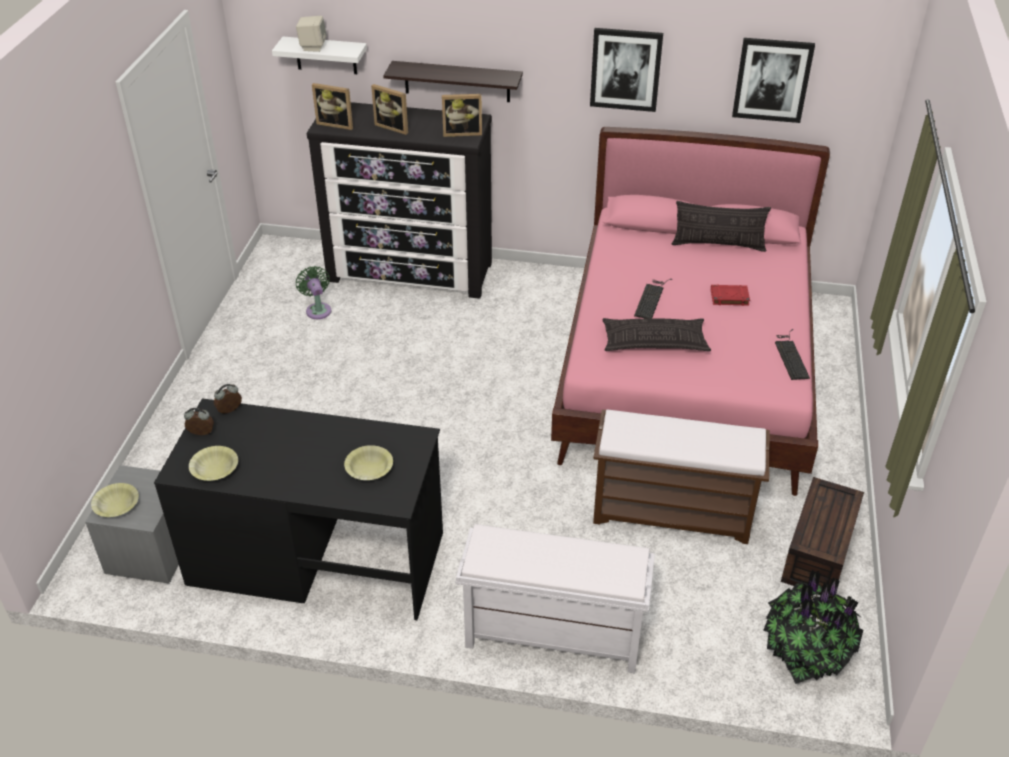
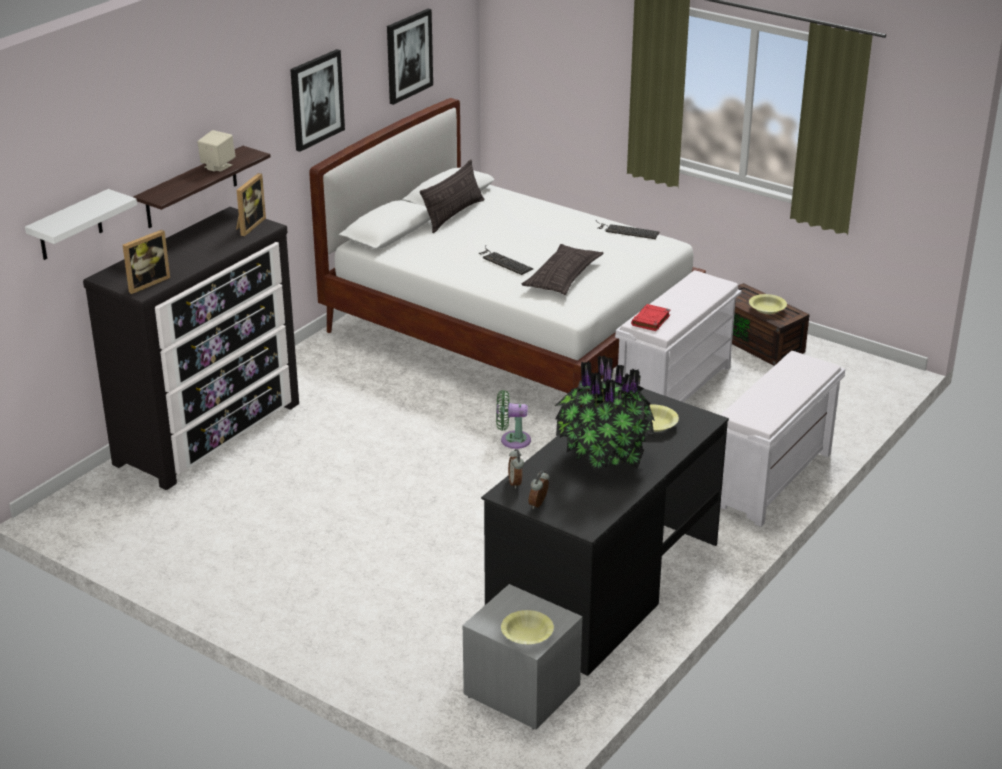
camera: 65 degrees left, 10 degrees down
yellow bowl [189,446,238,481] -> yellow bowl moved to [749,294,787,314]
beige speaker [296,16,327,52] -> beige speaker moved to [197,130,236,172]
green fan [296,266,332,319] -> green fan moved to [496,390,531,449]
picture frame [371,84,408,135] -> none
pink bed [551,127,830,496] -> white bed [309,98,706,407]
brown bench [593,410,770,544] -> white bench [615,270,742,402]
red book [711,284,750,306] -> red book moved to [631,304,671,331]
potted plant [763,570,863,684] -> potted plant moved to [555,355,655,473]

